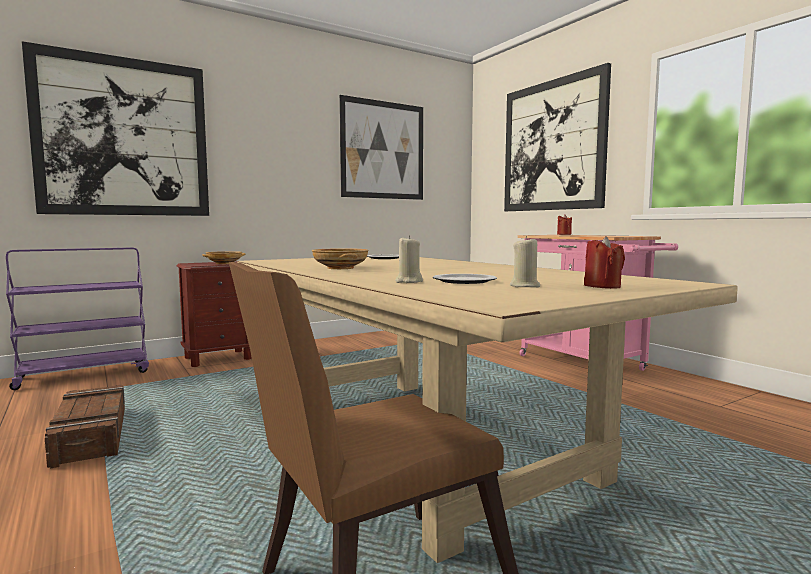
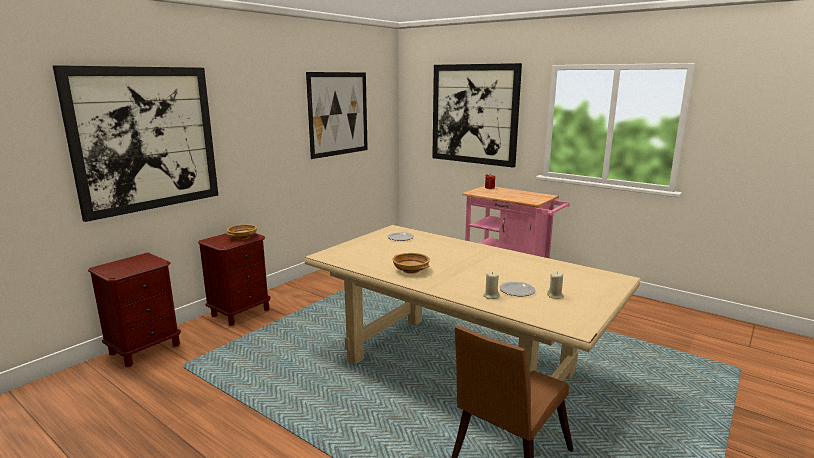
camera: 20 degrees left, 10 degrees up
purple cart [6,248,149,390] -> brown nightstand [88,253,181,367]
crate [45,385,125,469] -> none
red candle [584,236,625,289] -> none

